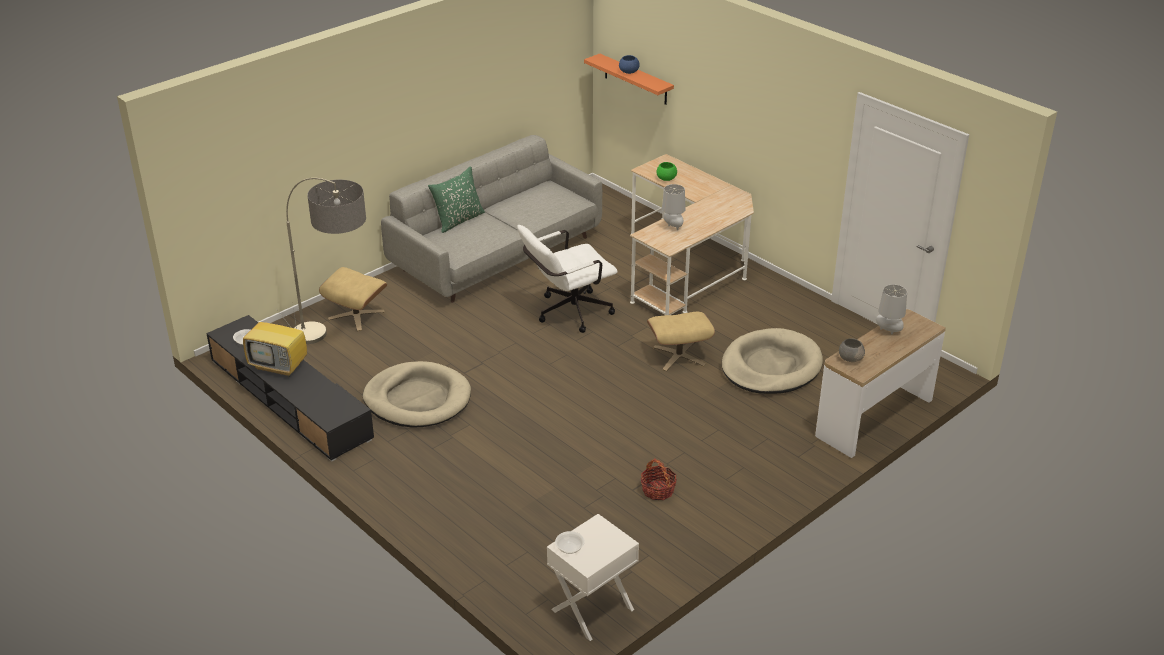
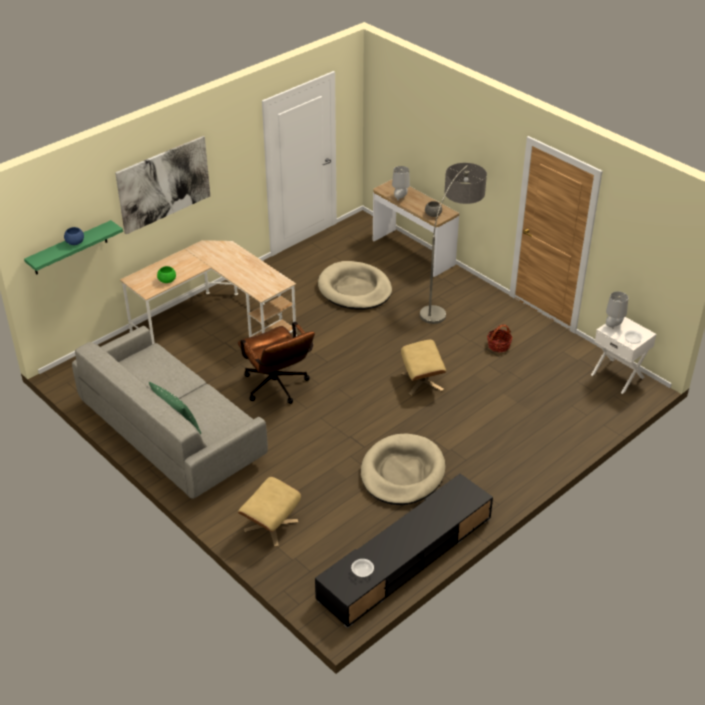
camera: 90 degrees left, 5 degrees up
television [243,307,307,376] -> none
floor lamp [286,178,366,344] -> floor lamp moved to [420,163,487,324]
white office chair [517,225,618,333] -> brown office chair [238,322,315,404]
orange shelf [584,54,674,105] -> green shelf [24,220,123,275]
beige ottoman [647,312,715,371] -> beige ottoman moved to [401,340,446,396]
grey table lamp [662,184,686,230] -> grey table lamp moved to [606,292,628,329]
none -> picture [115,136,210,234]

